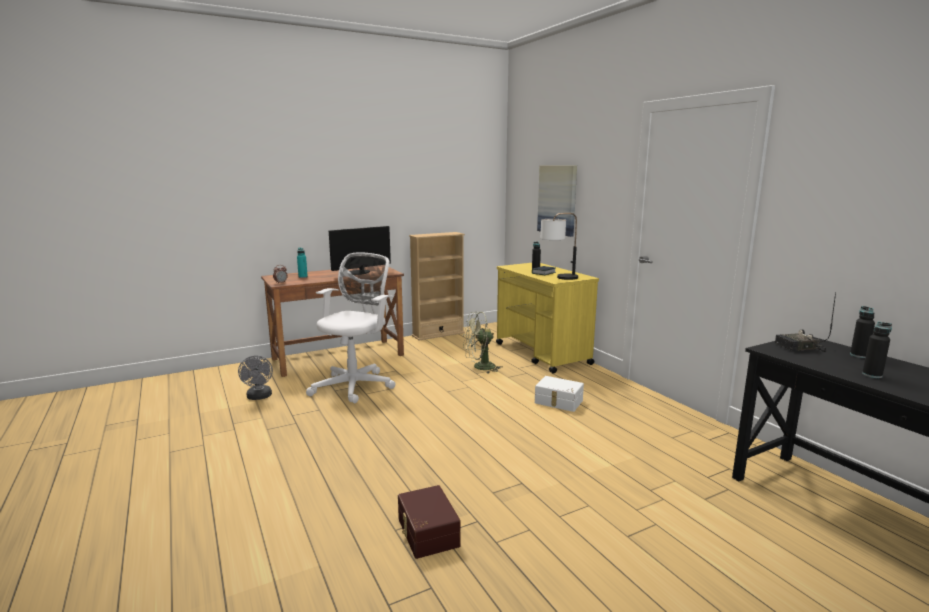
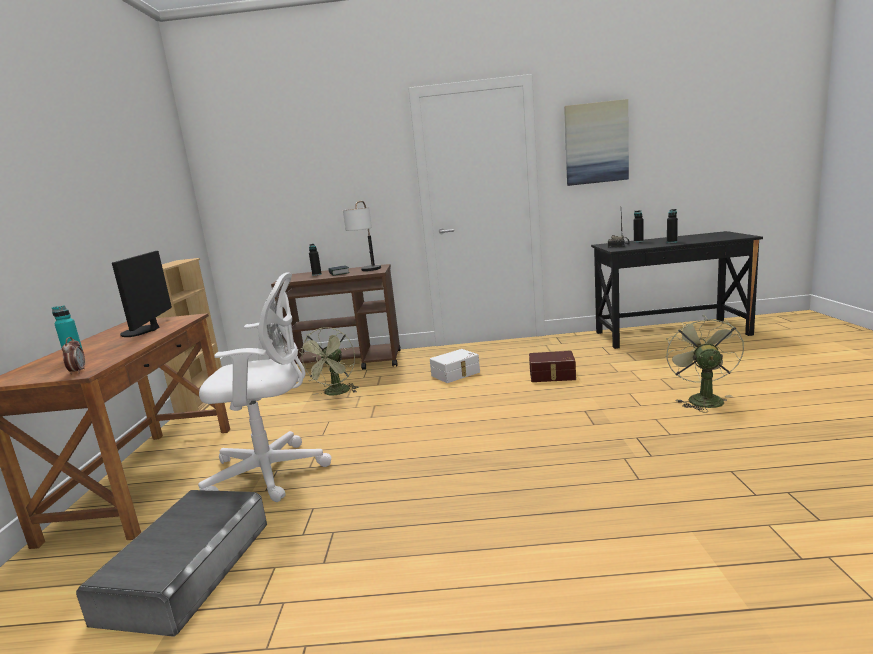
camera: 60 degrees left, 0 degrees up
grey fan [238,356,273,400] -> grey storage box [76,490,267,637]
white office chair [306,253,395,403] -> white office chair turned 120 degrees clockwise [198,272,332,502]
brown storage box [398,485,461,559] -> brown storage box moved to [529,351,576,382]
yellow cart [496,263,599,374] -> brown cart [271,264,400,370]
picture [537,165,577,237] -> picture moved to [564,99,629,186]
none -> green fan [666,315,744,413]

